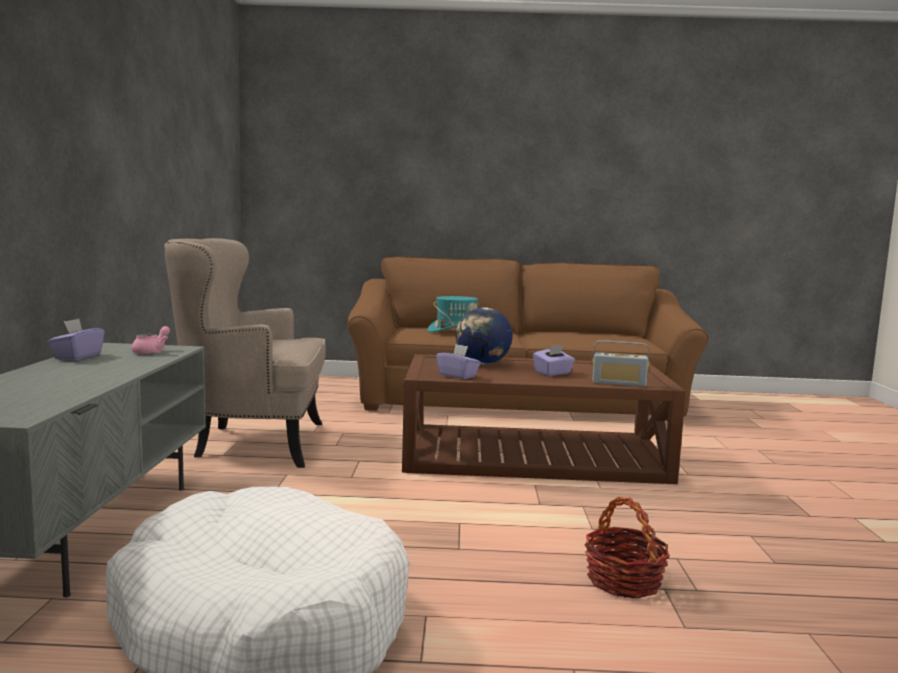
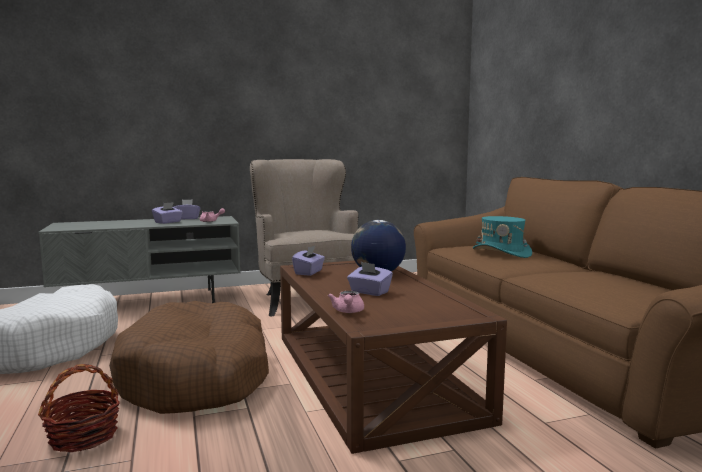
camera: 70 degrees right, 0 degrees up
radio [592,340,650,387] -> pink teapot [328,291,364,313]
none -> brown dog bed [109,301,269,414]
none -> purple tissue box [152,202,183,224]

